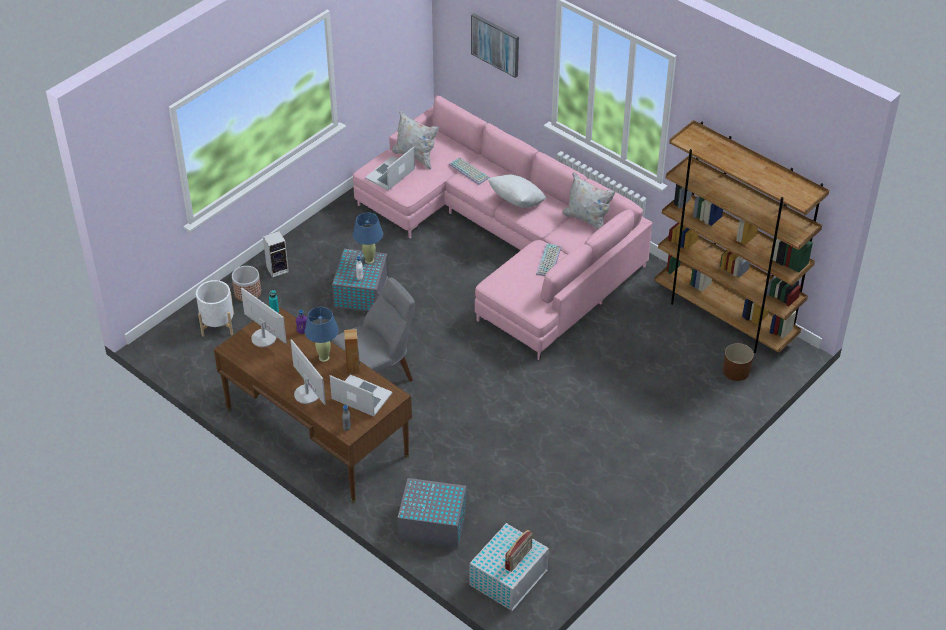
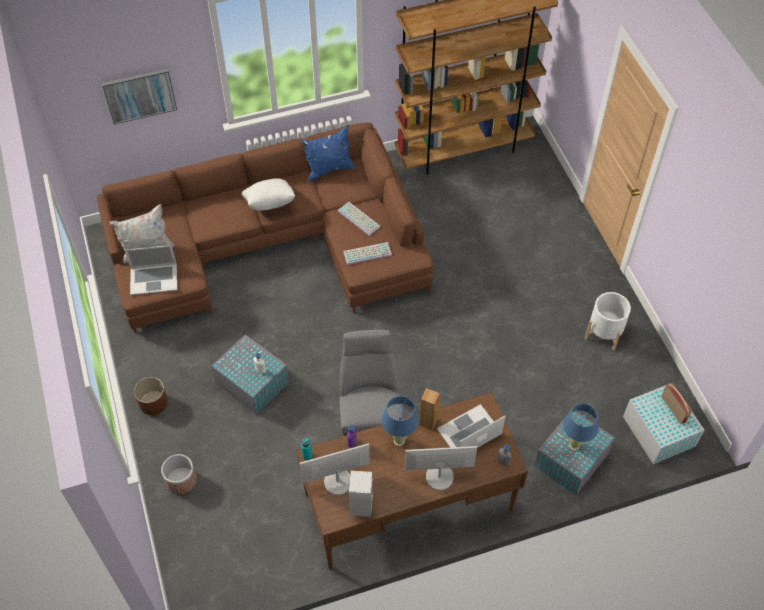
camera: 60 degrees left, 10 degrees up
white planter [196,280,234,337] -> white planter moved to [584,292,631,351]
speaker [263,231,289,278] -> speaker moved to [349,471,373,517]
pink sofa [353,95,652,360] -> brown sofa [97,122,433,333]
blue table lamp [353,212,383,264] -> blue table lamp moved to [563,404,599,450]
laptop [365,147,415,191] -> laptop turned 75 degrees counterclockwise [125,245,177,295]
keyboard [449,157,490,185] -> keyboard moved to [343,242,392,265]
white pillow [563,172,616,230] -> blue pillow [301,125,355,182]
brown planter [723,343,754,381] -> brown planter moved to [134,377,168,415]

